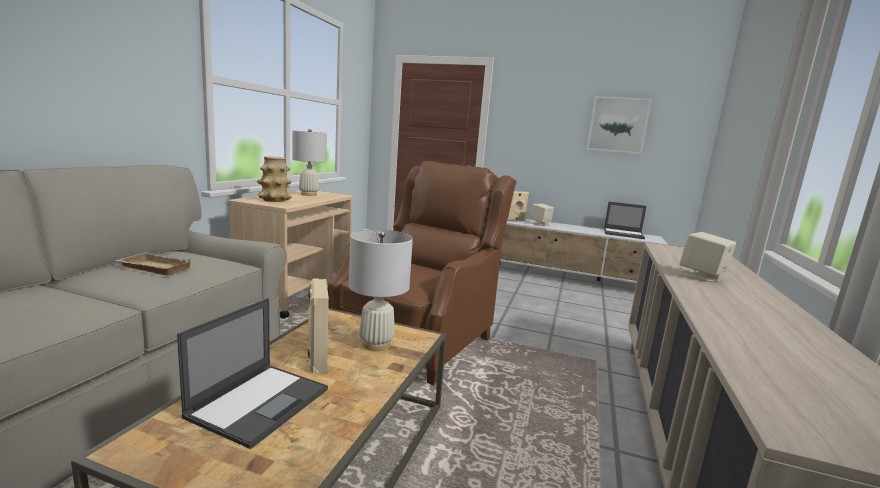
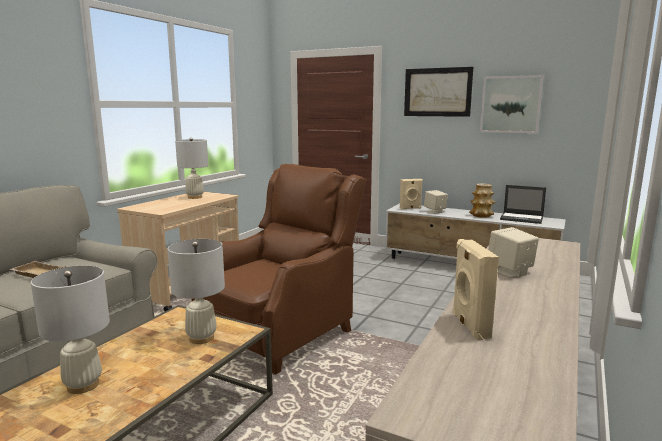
camera: 10 degrees right, 0 degrees up
laptop [177,298,328,449] -> white table lamp [31,266,110,394]
vase [257,156,292,202] -> vase moved to [469,183,496,218]
beige speaker [308,278,329,374] -> beige speaker moved to [452,239,499,341]
none -> picture [404,67,473,117]

